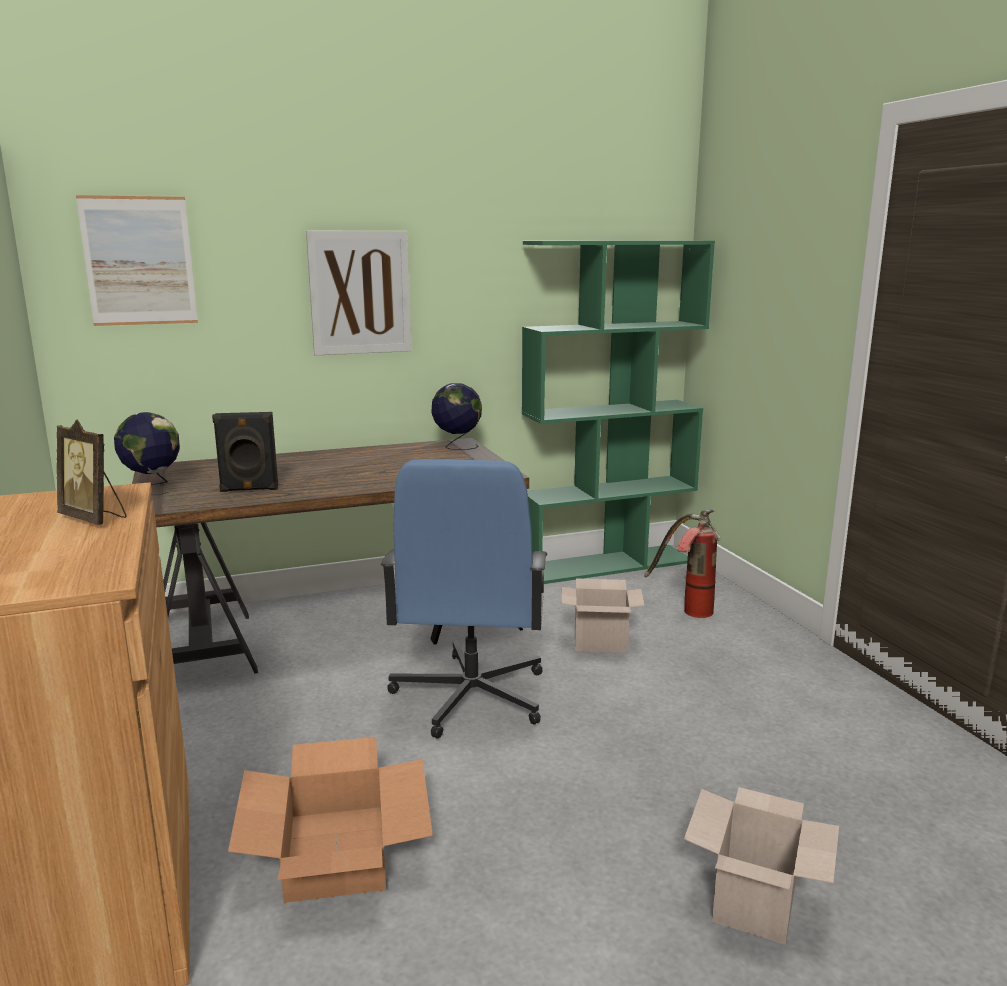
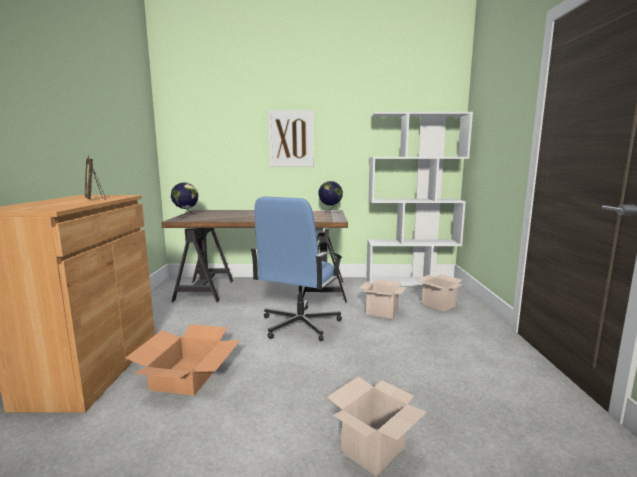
camera: 20 degrees right, 5 degrees down
picture [76,195,198,326] -> none
black speaker [212,412,278,492] -> none
green bookcase [522,241,715,584] -> white bookcase [366,112,473,286]
fire extinguisher [644,509,720,618] -> cardboard box [417,274,464,312]

